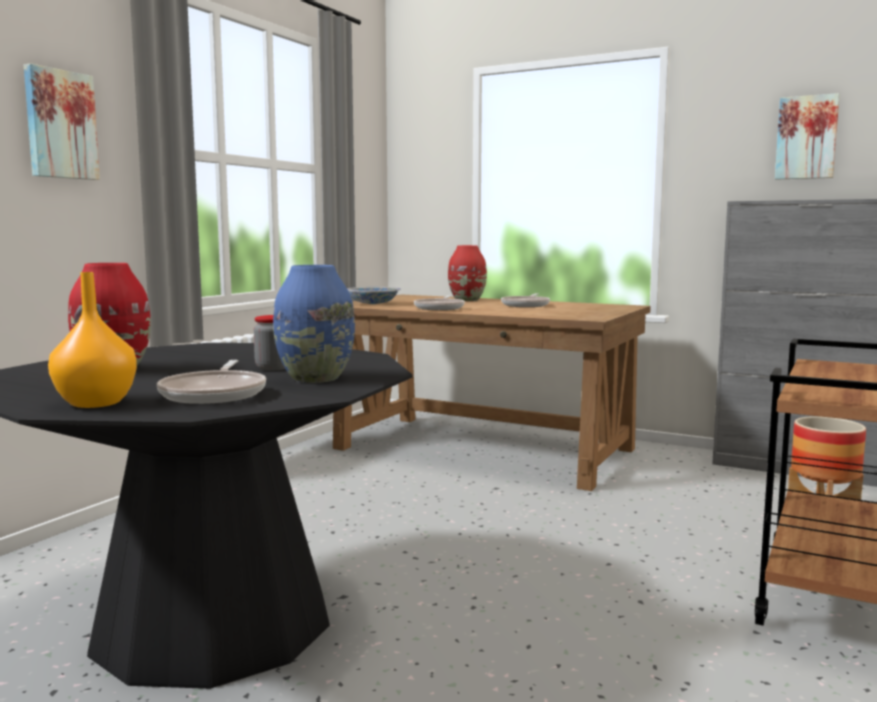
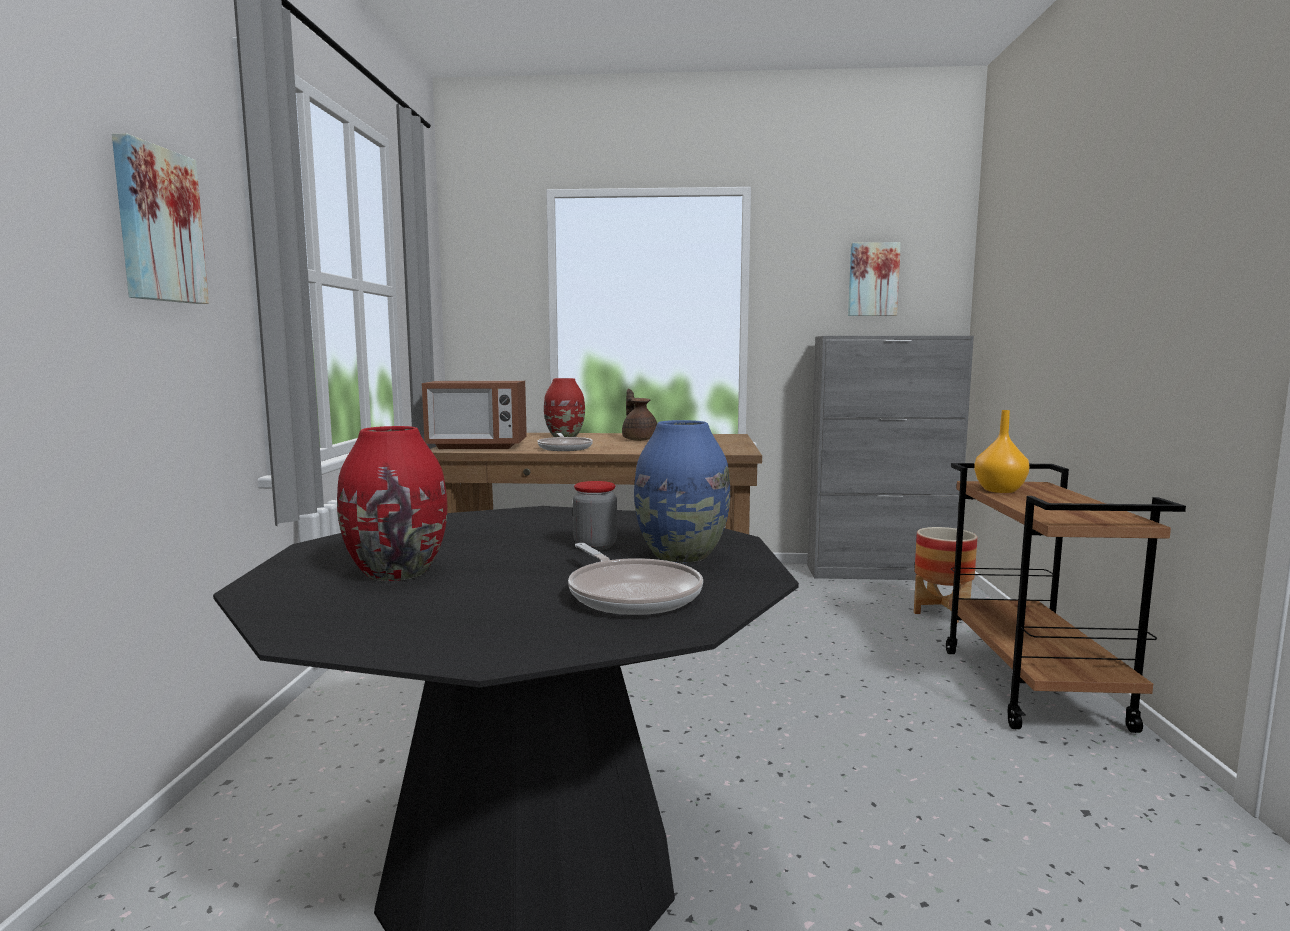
camera: 25 degrees left, 0 degrees up
orange vase [48,272,137,408] -> orange vase moved to [974,410,1029,493]
bowl [347,287,401,304] -> microwave [422,381,527,449]
frying pan [501,293,550,307] -> brown teapot [622,389,657,441]

